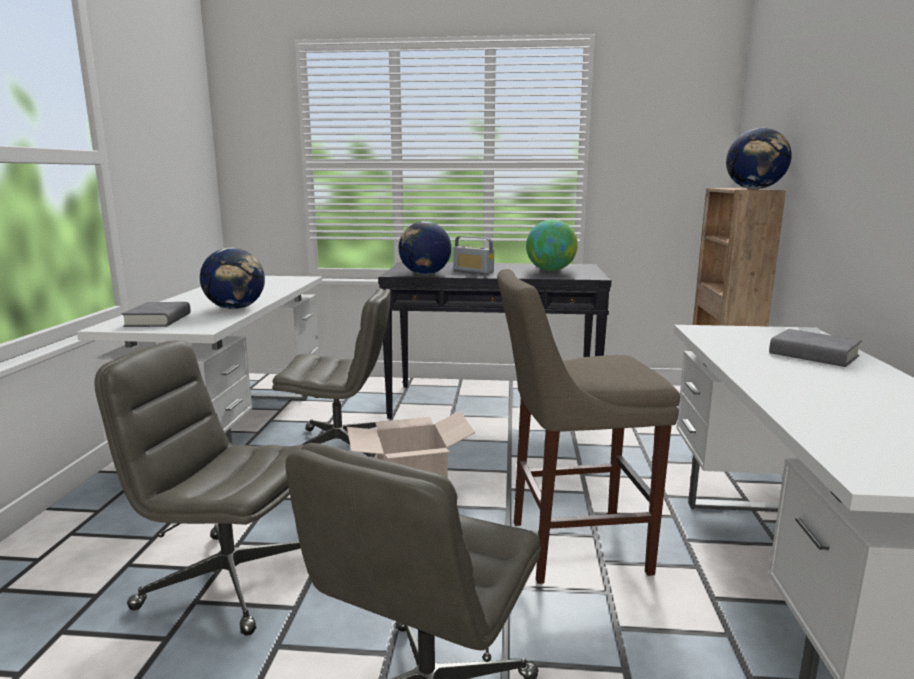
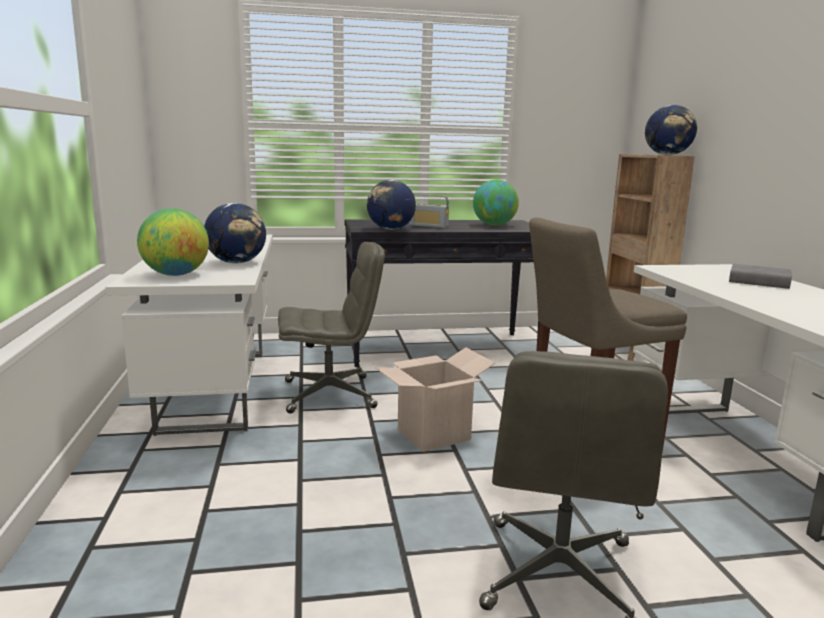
camera: 15 degrees left, 0 degrees up
grey office chair [94,340,304,636] -> none
grey book [122,302,191,327] -> globe [137,208,209,276]

